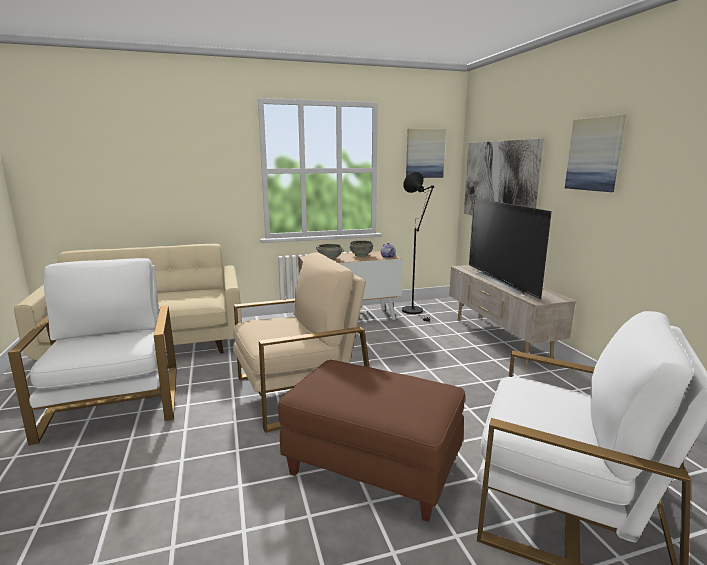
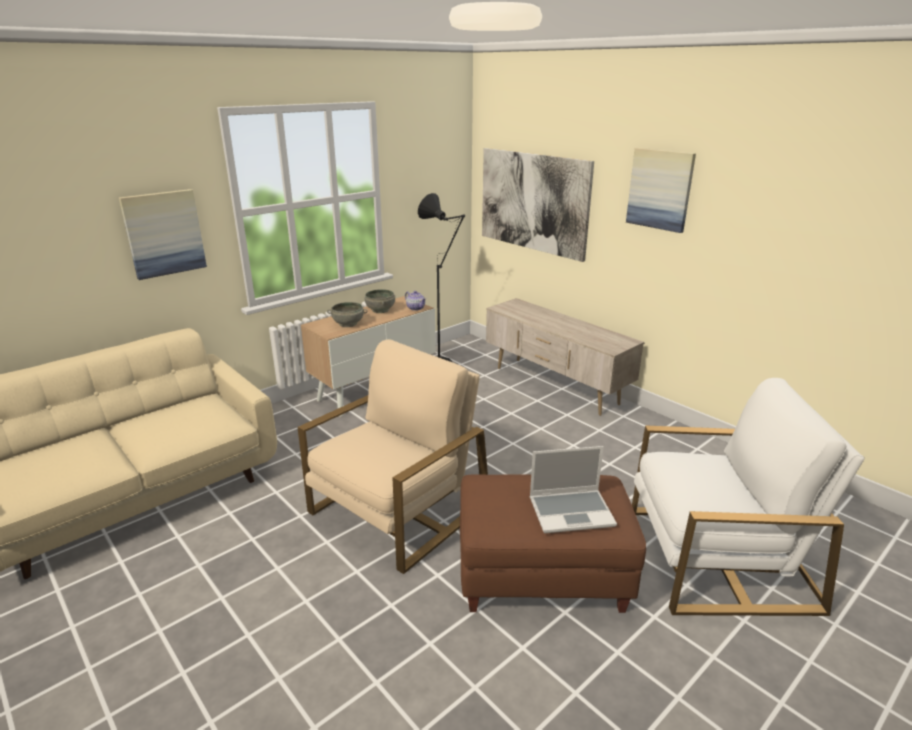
camera: 25 degrees left, 10 degrees up
white armchair [8,258,177,445] -> none
picture [406,129,446,178] -> picture moved to [118,189,207,280]
television [469,198,552,300] -> none
none -> laptop [530,446,617,533]

